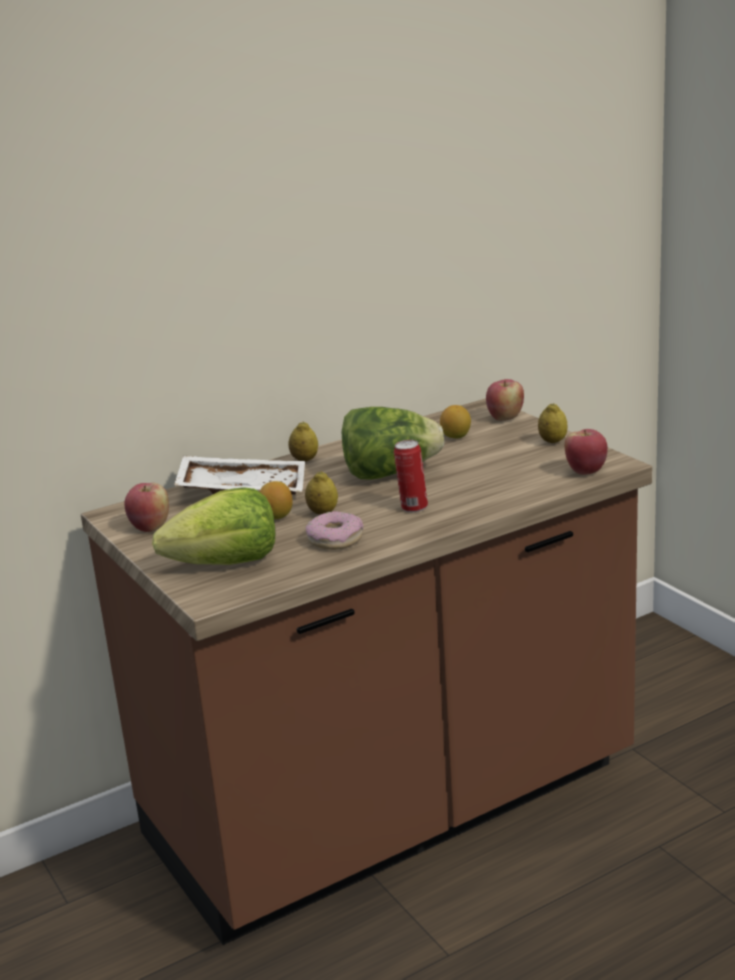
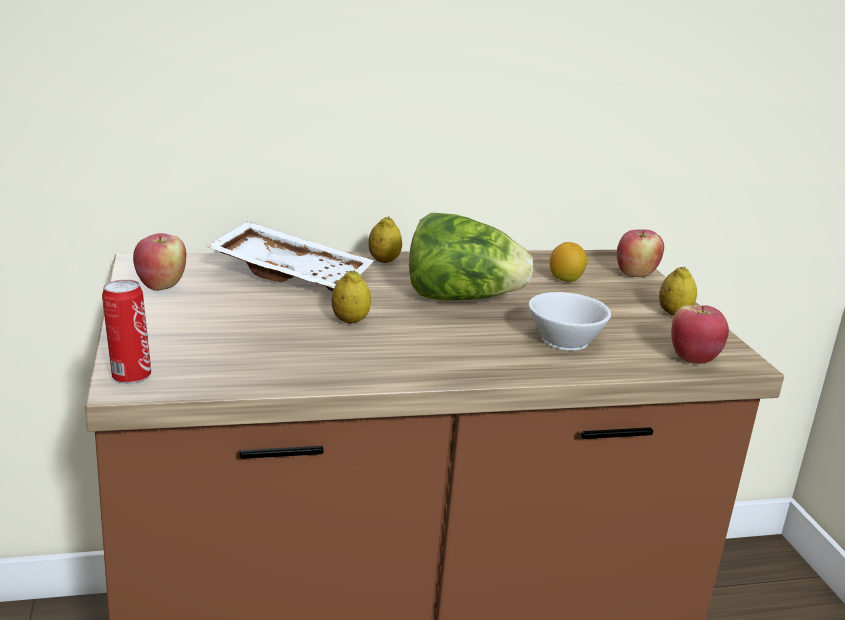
camera: 15 degrees right, 0 degrees up
lettuce [152,487,275,565] -> none
lemon [259,481,293,519] -> none
donut [306,511,363,550] -> none
can [394,440,428,512] -> can moved to [102,279,151,384]
none -> white cup [529,292,611,350]

